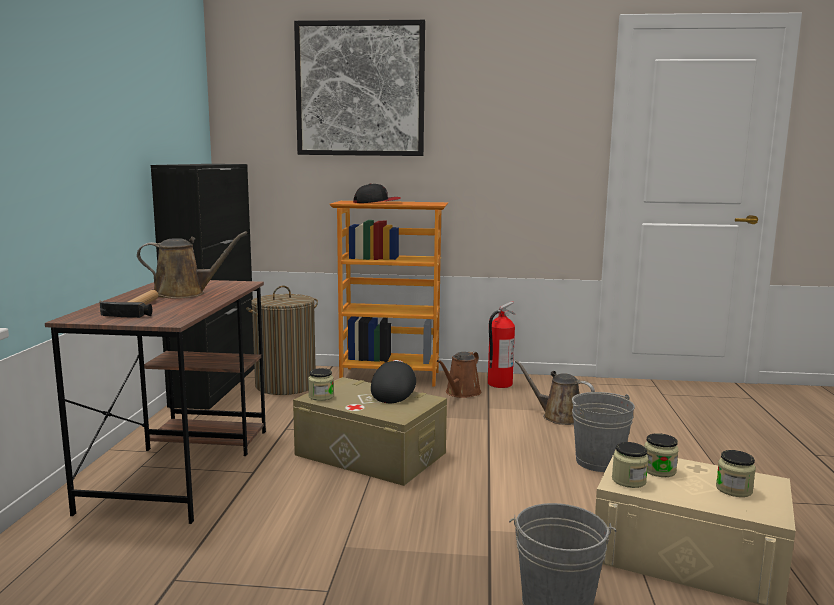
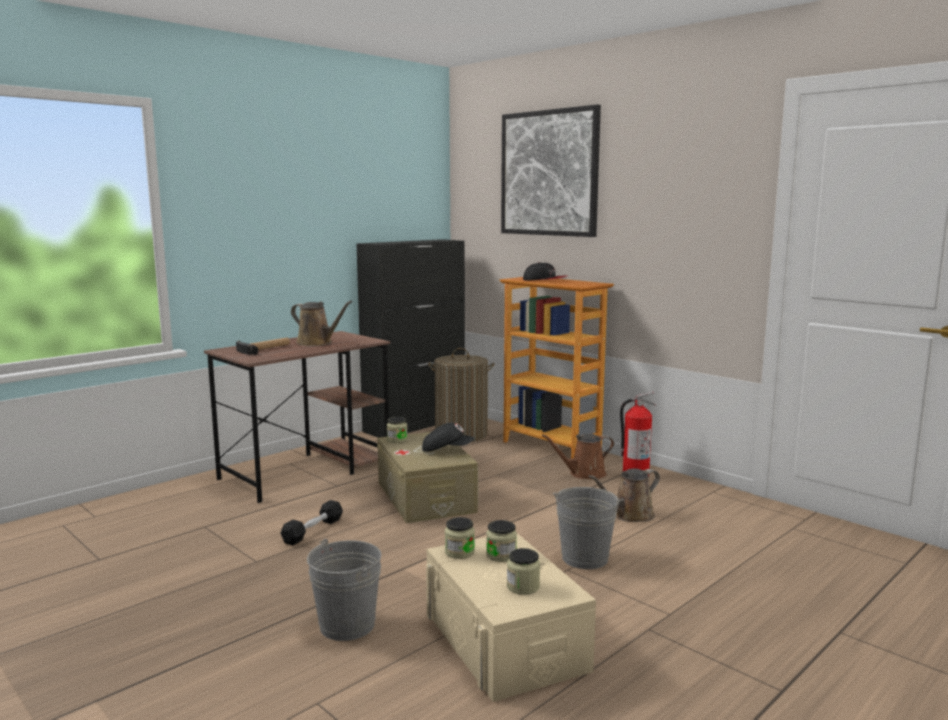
camera: 40 degrees right, 0 degrees up
black cap [371,360,416,403] -> black cap turned 45 degrees clockwise [422,423,475,452]
brown watering can [514,360,595,425] -> brown watering can turned 105 degrees counterclockwise [589,468,660,522]
none -> black dumbbell [280,500,343,545]

